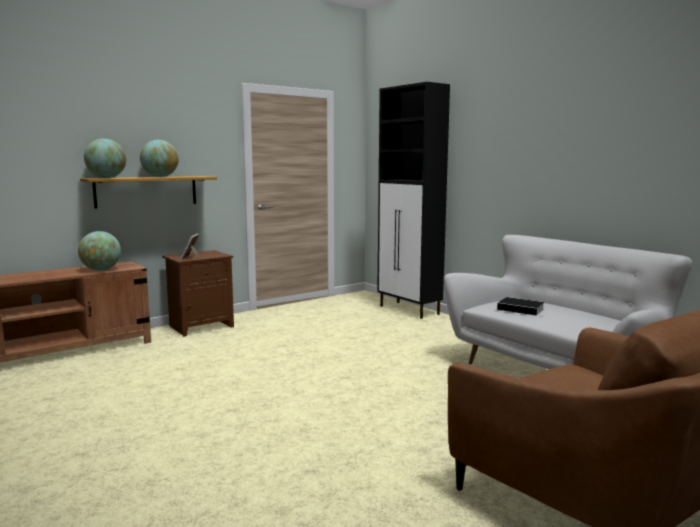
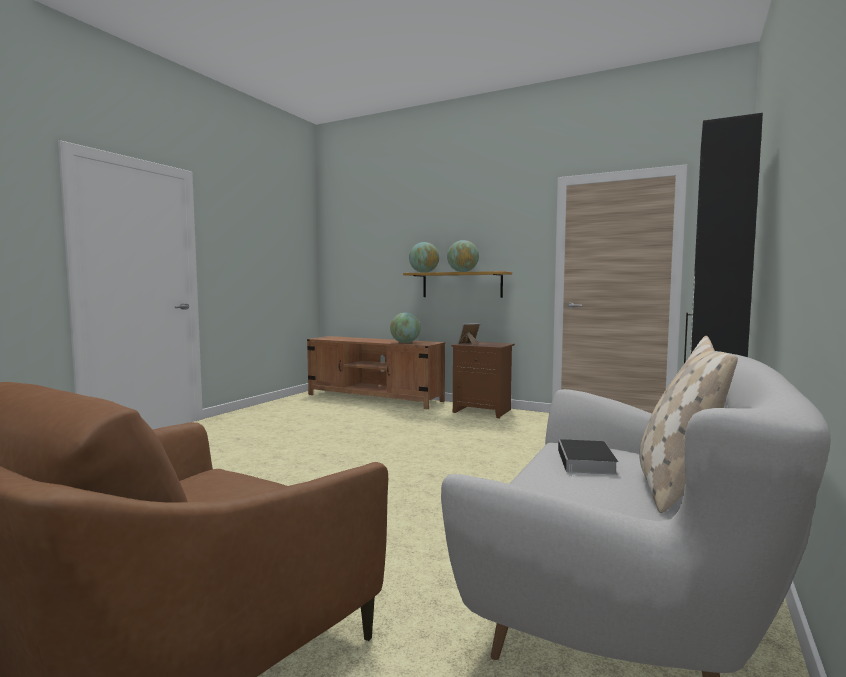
camera: 65 degrees right, 5 degrees down
none -> beige pillow [639,336,738,513]

